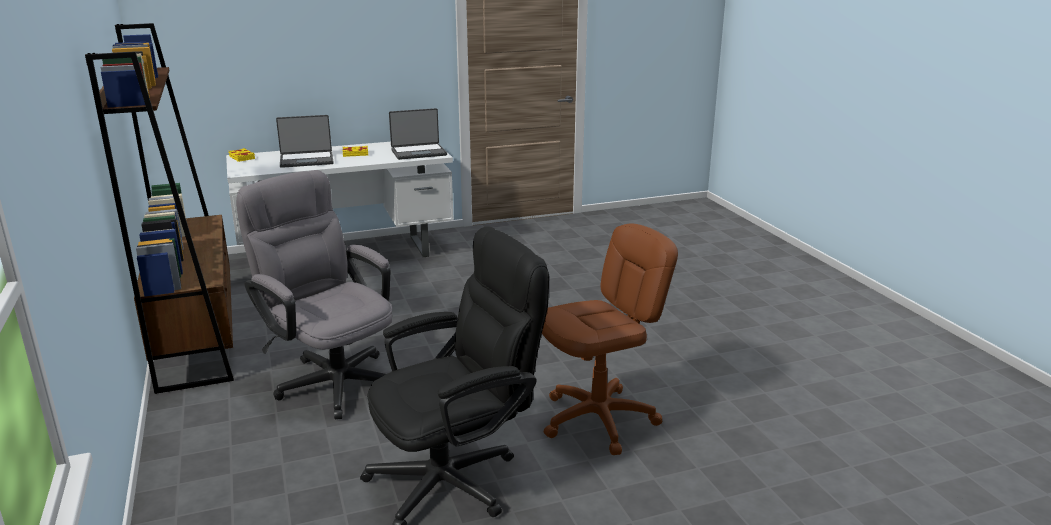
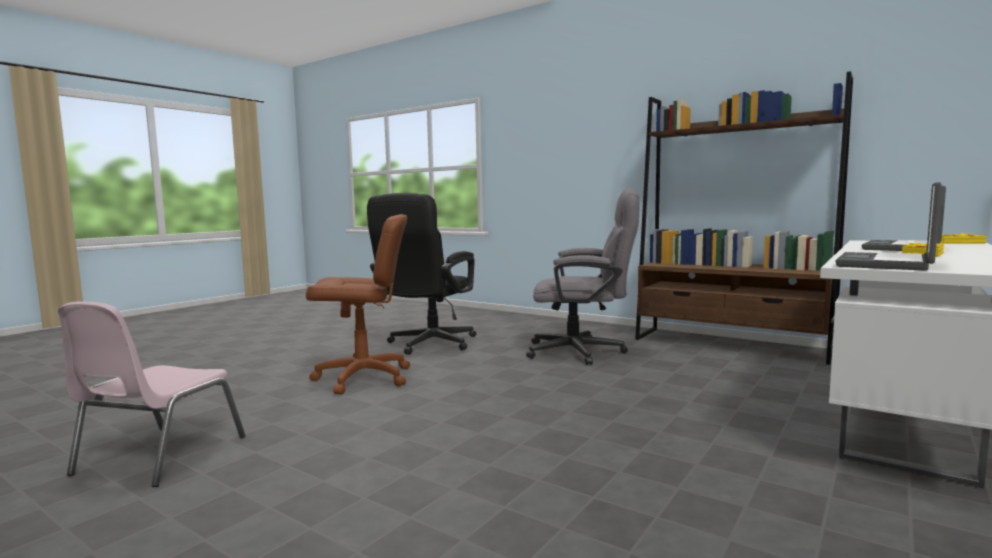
camera: 145 degrees right, 15 degrees down
brown office chair [542,223,678,455] -> brown office chair turned 120 degrees counterclockwise [306,214,410,395]
none -> pink chair [58,301,245,487]

